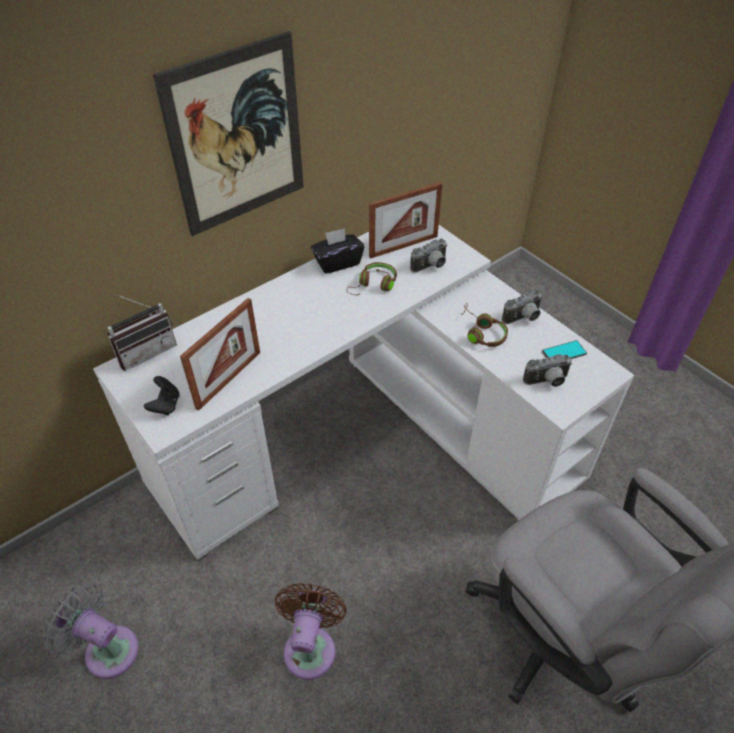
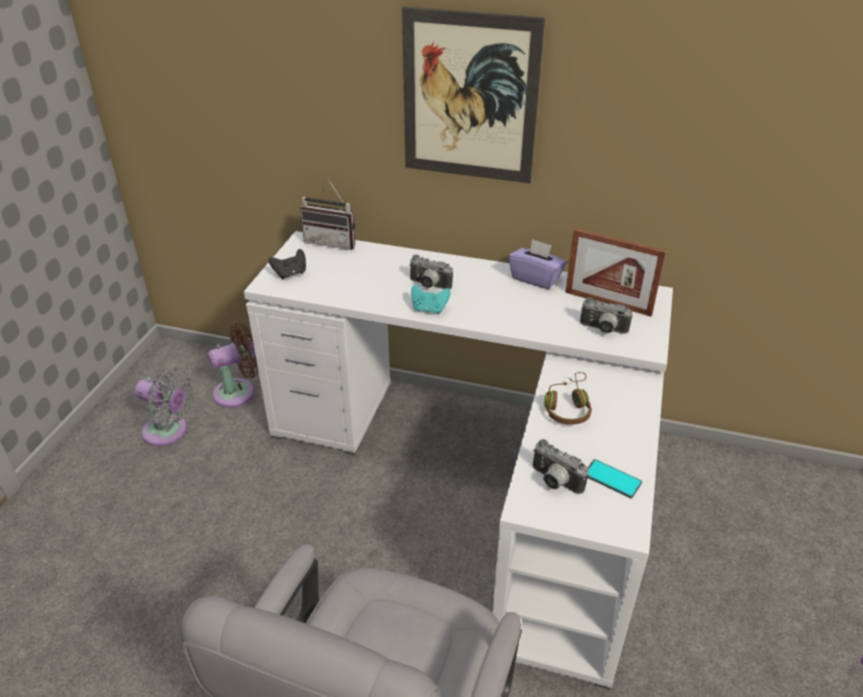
camera: 55 degrees right, 10 degrees down
grey fan [43,582,139,679] -> grey fan turned 120 degrees clockwise [134,367,193,446]
picture frame [180,298,260,411] -> none
brown fan [275,583,347,680] -> brown fan moved to [208,323,259,408]
black tissue box [311,228,365,274] -> purple tissue box [508,239,567,289]
brown headphones [346,262,397,295] -> none
camera [502,290,543,324] -> camera moved to [409,255,453,290]
none -> turquoise game controller [411,284,450,314]

